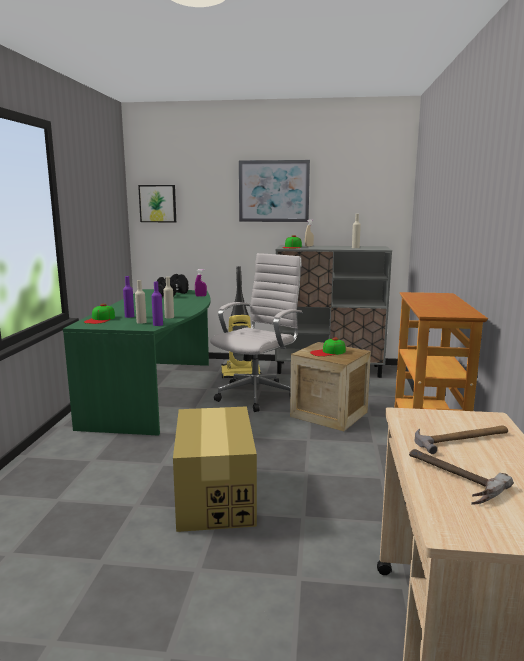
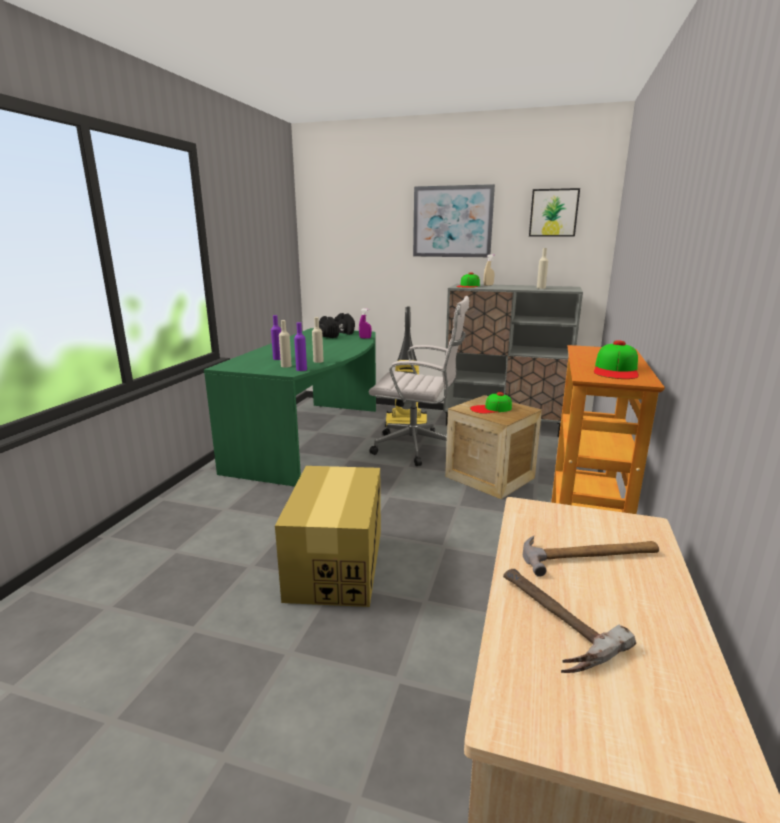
camera: 10 degrees right, 5 degrees up
cap [84,304,115,324] -> cap moved to [594,340,639,379]
picture [138,185,176,222] -> picture moved to [529,188,580,237]
white office chair [210,253,303,412] -> white office chair turned 60 degrees clockwise [369,296,469,466]

